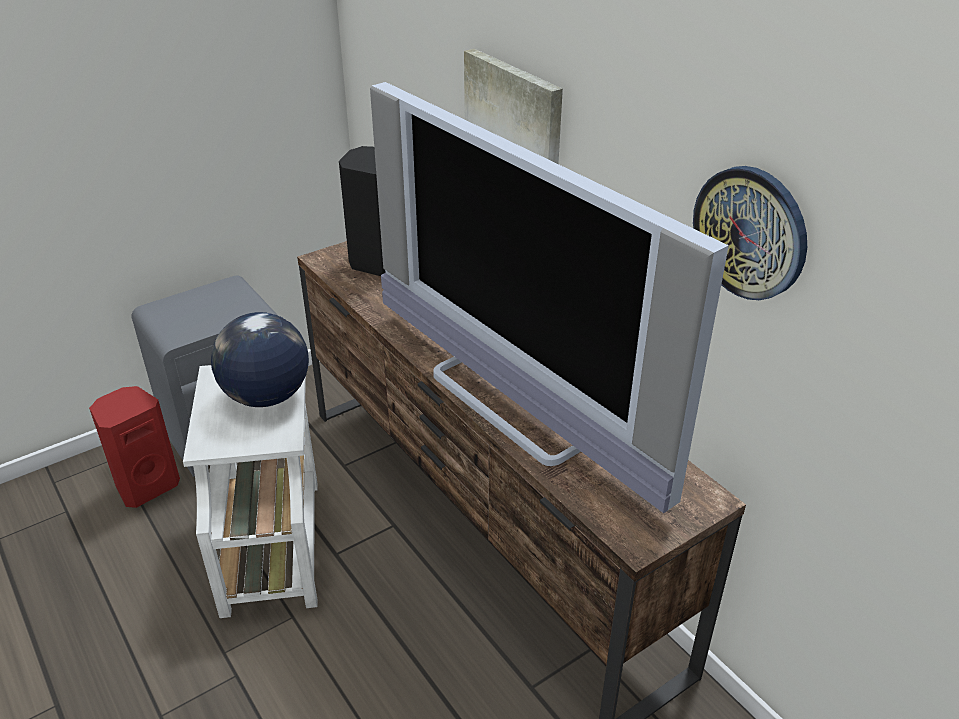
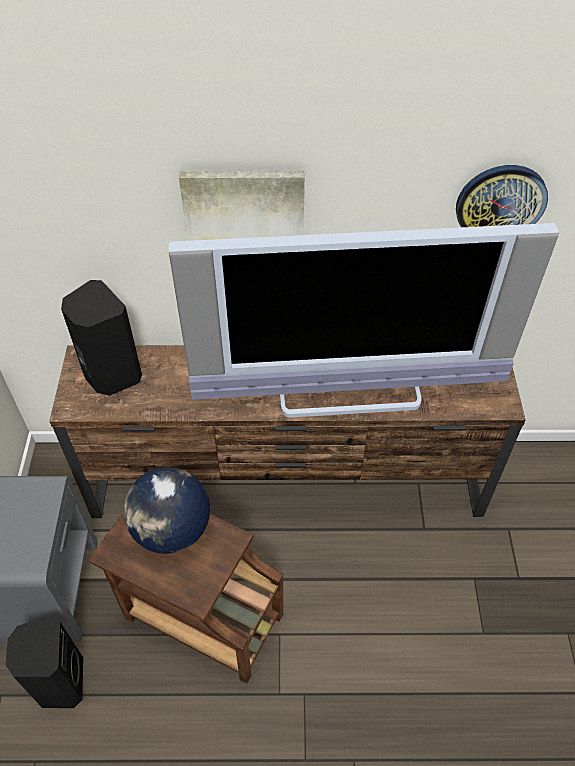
camera: 55 degrees left, 15 degrees up
red speaker [89,386,180,508] -> black speaker [5,616,83,708]
white side table [183,365,318,618] -> brown side table [88,511,283,684]

